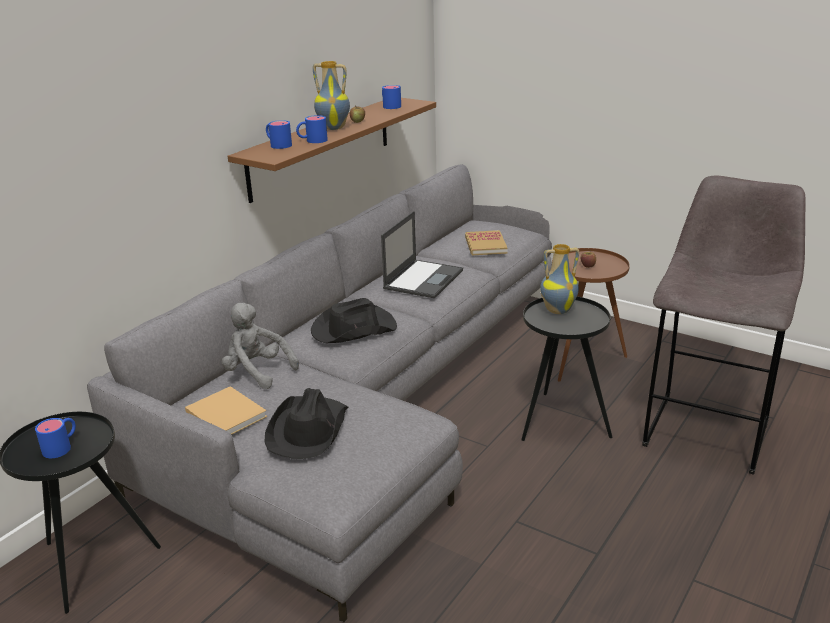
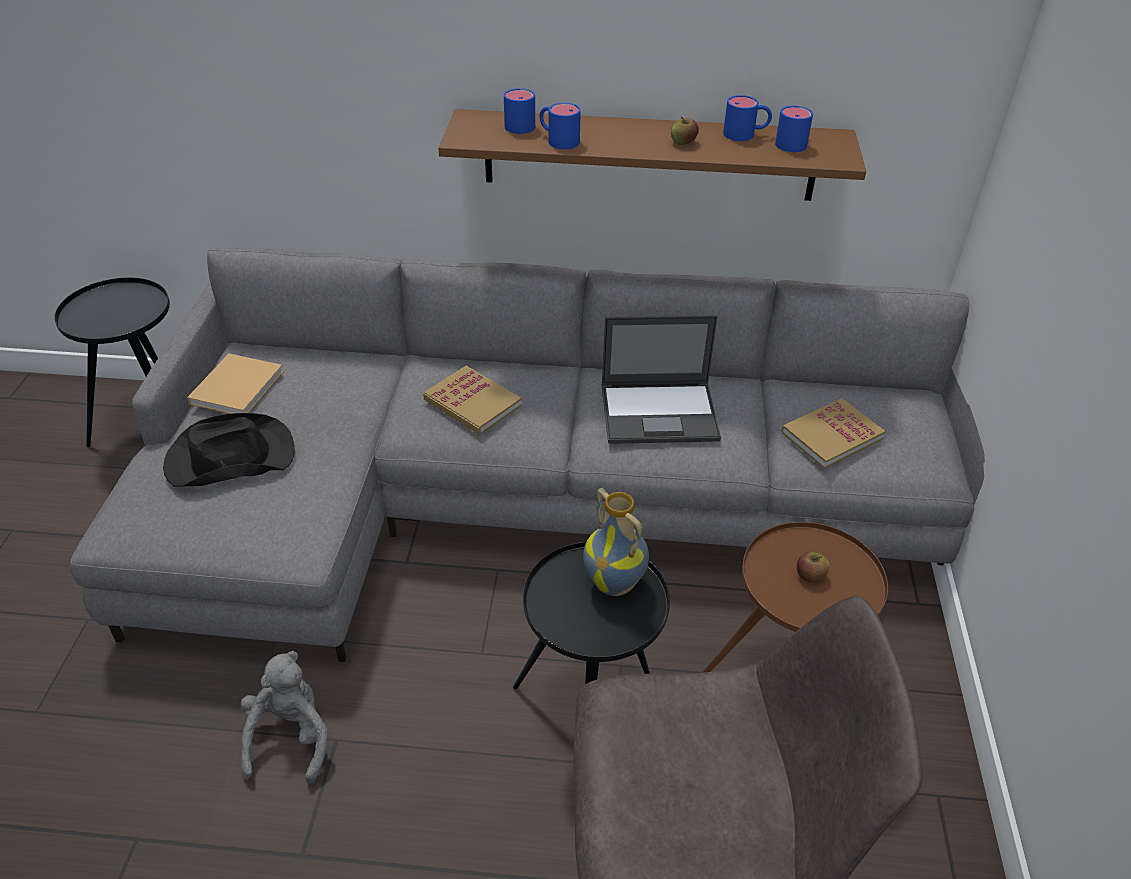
camera: 60 degrees right, 15 degrees up
blue mug [35,418,76,458] -> blue mug moved to [723,95,772,141]
grey plush toy [222,303,299,389] -> grey plush toy moved to [240,651,328,784]
black hat [311,298,397,343] -> book [423,365,522,435]
vase [313,61,350,130] -> none

